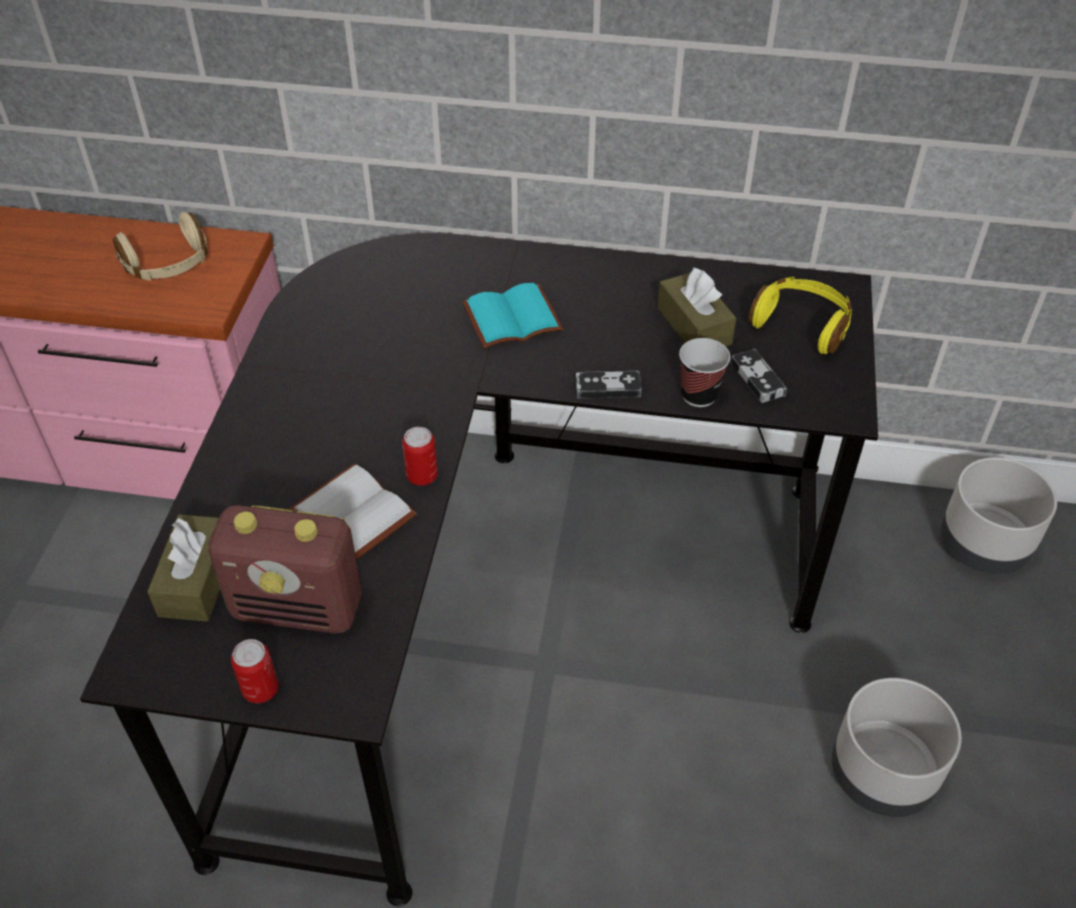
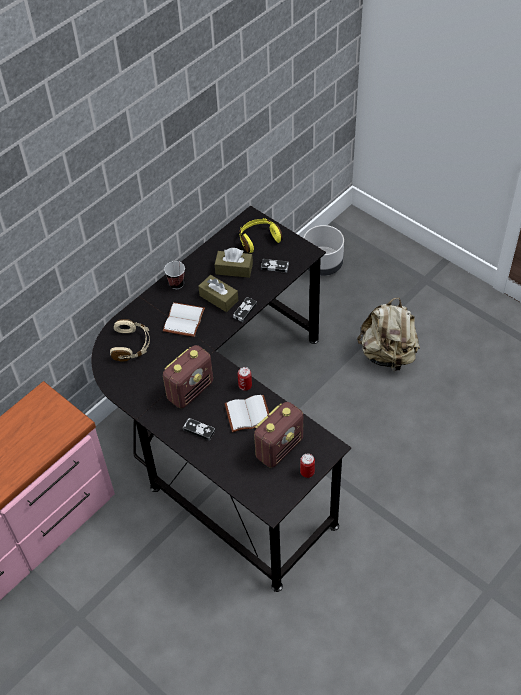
camera: 55 degrees left, 5 degrees up
beige headphones [113,212,208,281] -> beige headphones moved to [110,319,150,361]
brown tissue box [147,514,220,622] -> brown tissue box moved to [198,275,238,312]
turquoise book [463,283,563,349] -> white book [163,302,205,337]
cup [679,338,730,407] -> cup moved to [164,261,185,289]
grey planter [832,678,962,817] -> beige backpack [357,298,420,371]
none -> radio [163,345,213,408]
none -> game controller [183,418,215,441]

